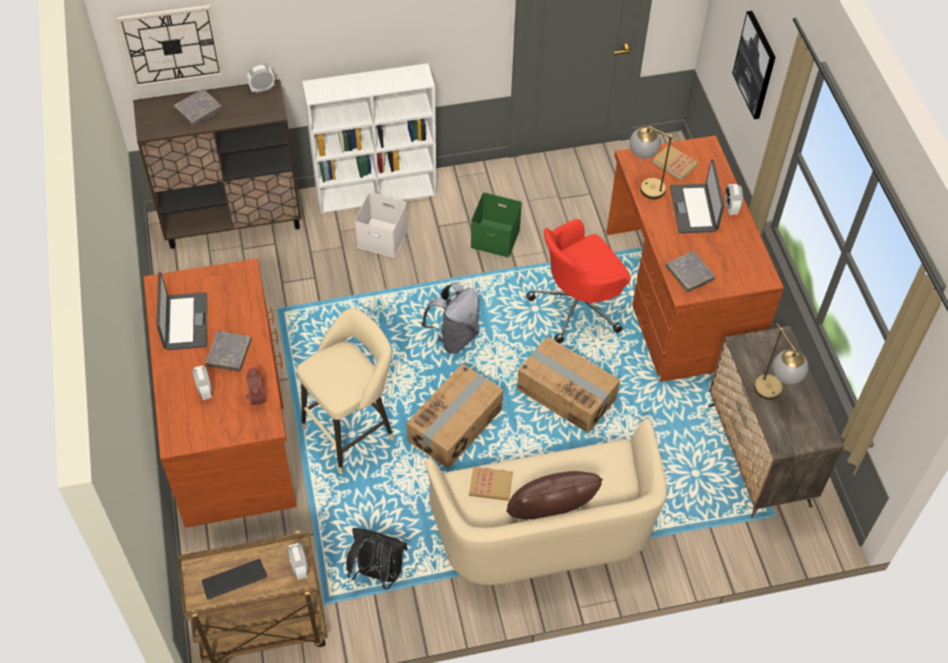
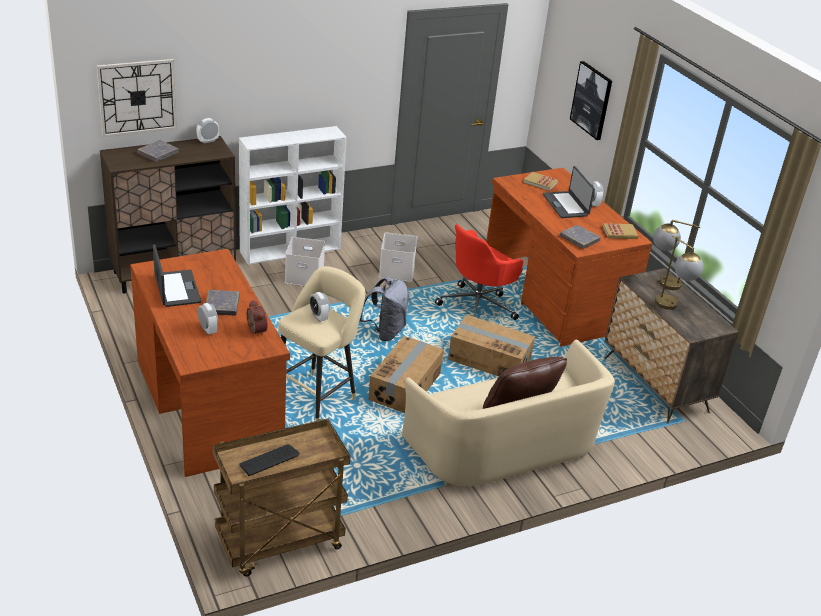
camera: 15 degrees left, 20 degrees down
alarm clock [287,543,308,580] -> alarm clock moved to [310,292,330,322]
black backpack [346,528,408,589] -> none
book [469,467,513,501] -> book moved to [603,223,639,239]
green storage box [471,193,522,257] -> white storage box [379,232,417,282]
table lamp [629,126,678,199] -> table lamp moved to [653,220,700,290]

